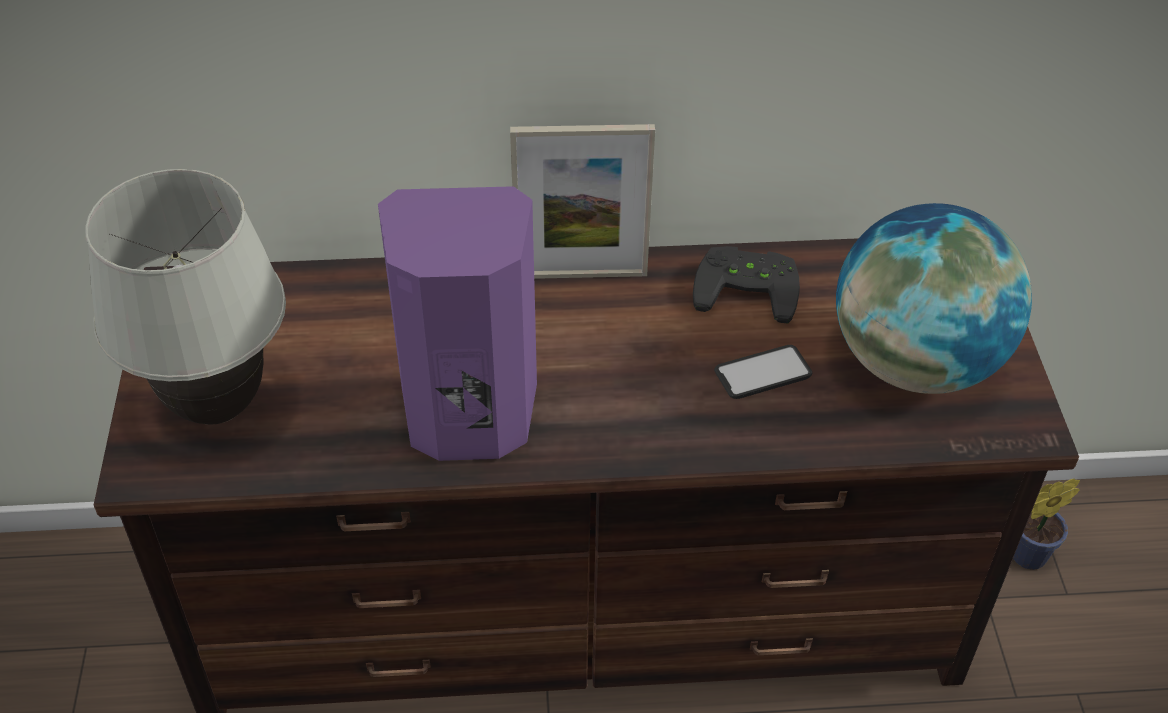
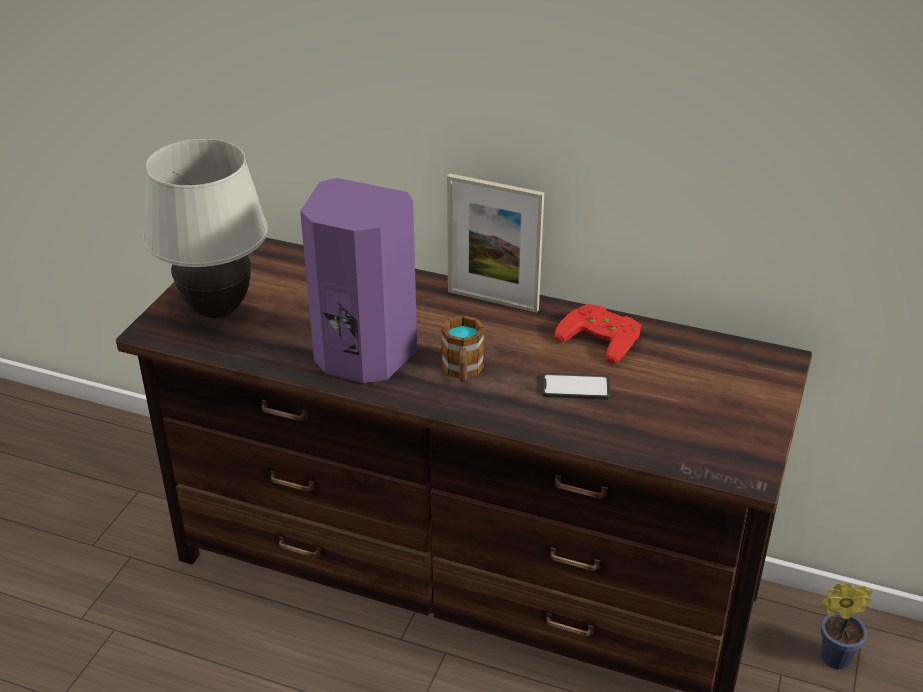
camera: 25 degrees right, 10 degrees down
black game controller [693,246,800,323] -> red game controller [554,304,641,364]
globe [836,203,1032,394] -> none
none -> mug [441,315,485,382]

